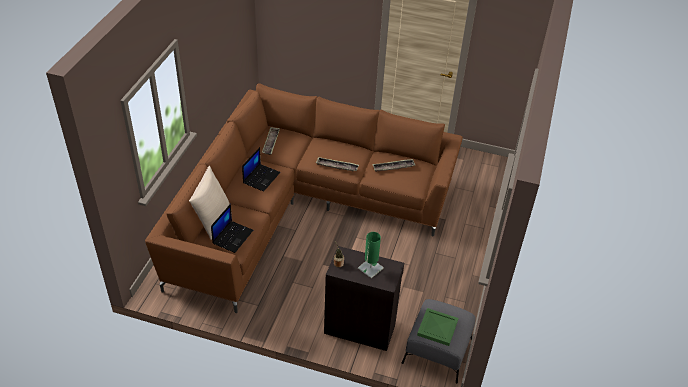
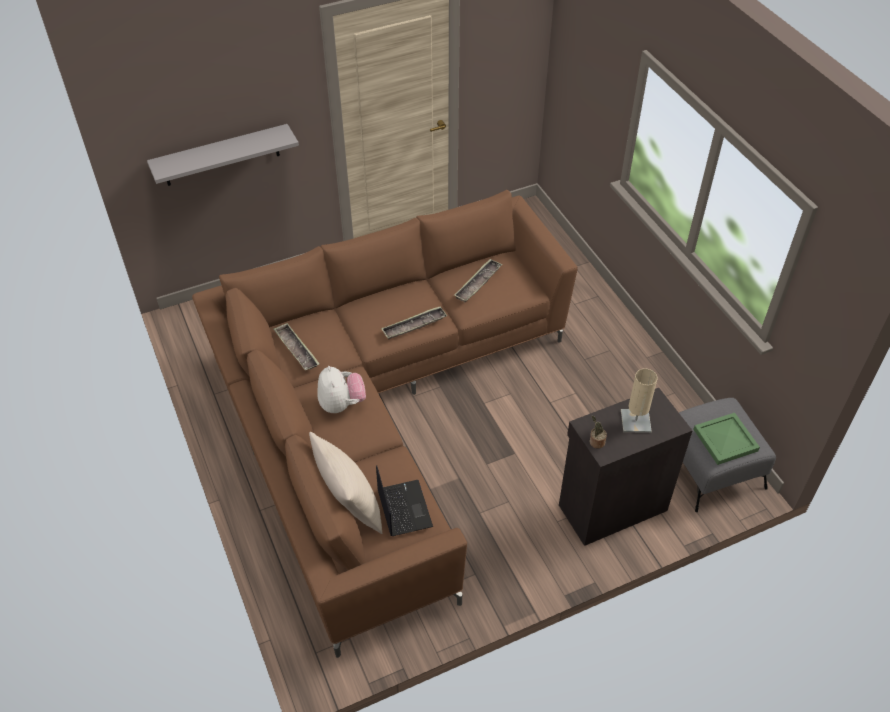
camera: 40 degrees left, 5 degrees up
laptop [242,147,280,191] -> plush toy [317,366,366,413]
green table lamp [358,232,384,278] -> beige table lamp [621,368,657,433]
none -> grey shelf [147,124,299,186]

